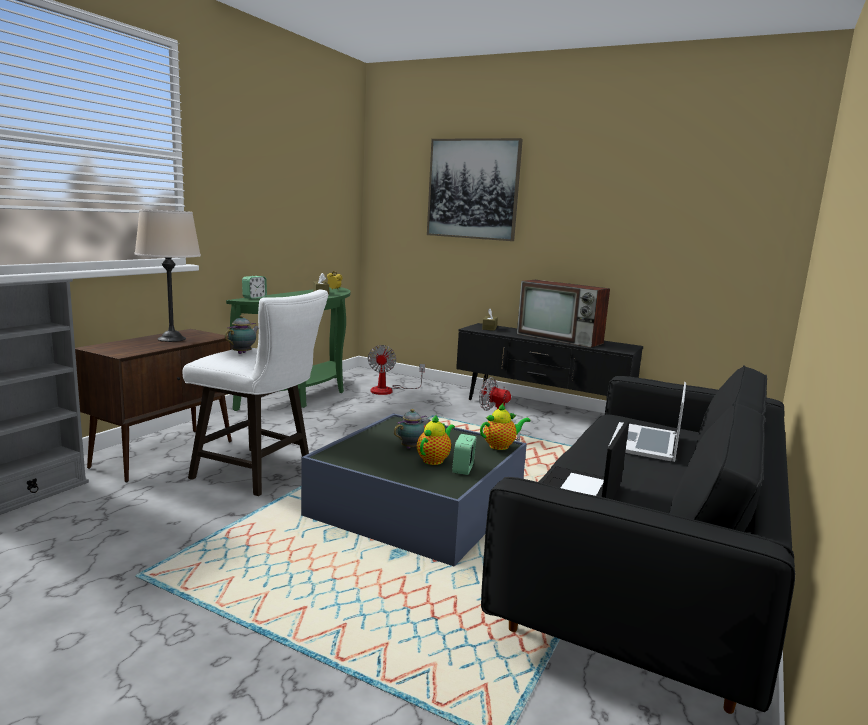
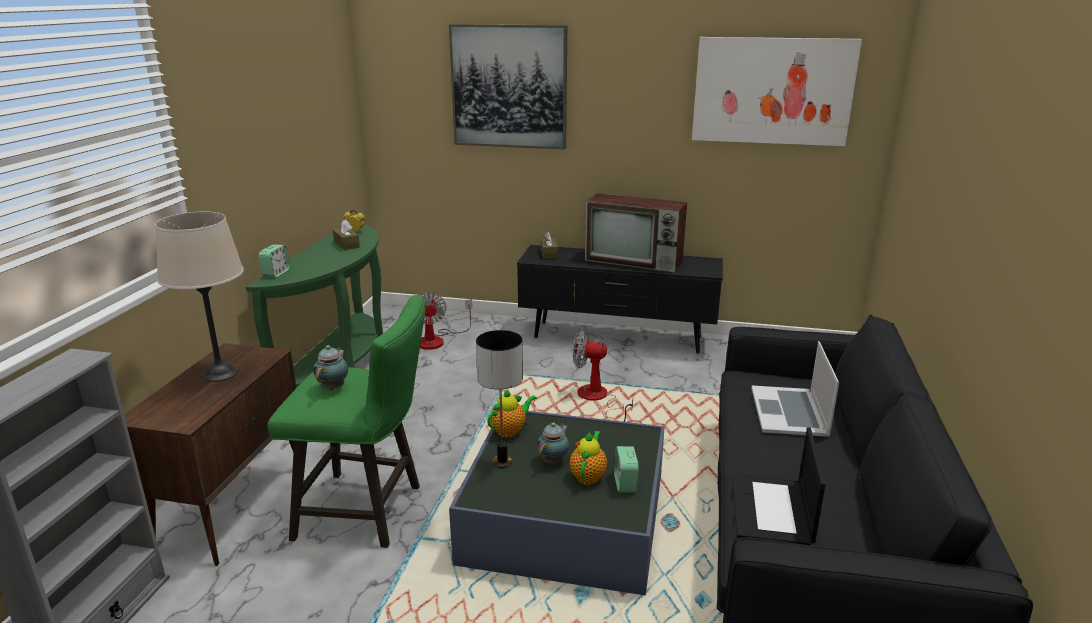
camera: 15 degrees left, 10 degrees up
white stool [182,290,328,496] -> green stool [267,295,425,548]
teapot [480,403,530,450] -> teapot moved to [487,389,537,437]
none -> table lamp [476,330,523,468]
none -> picture [692,37,862,146]

